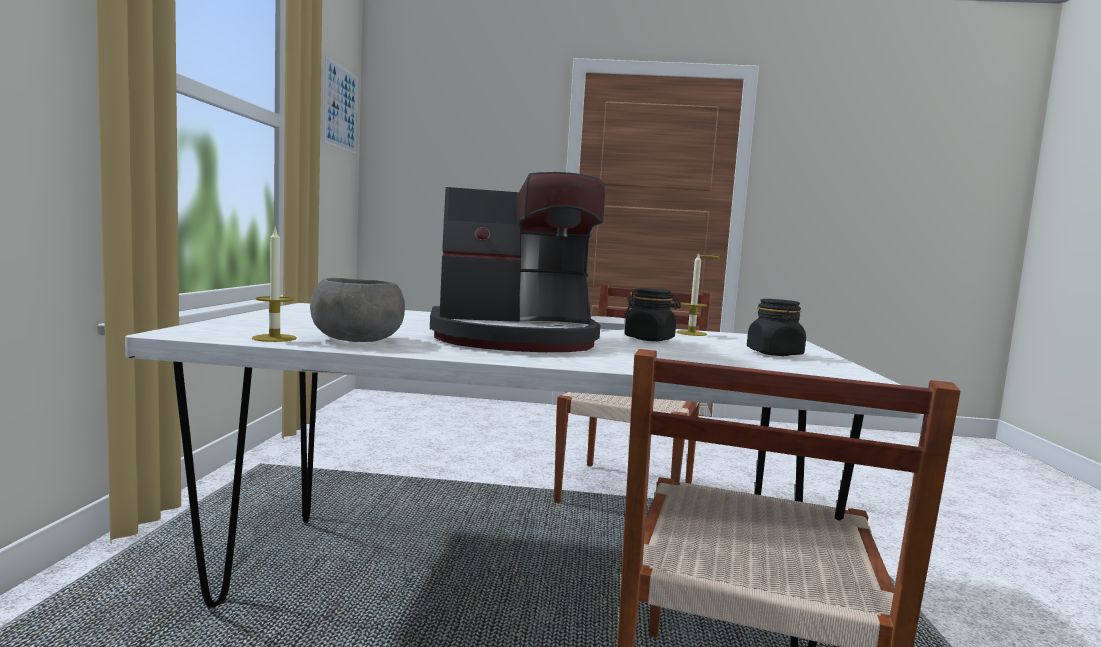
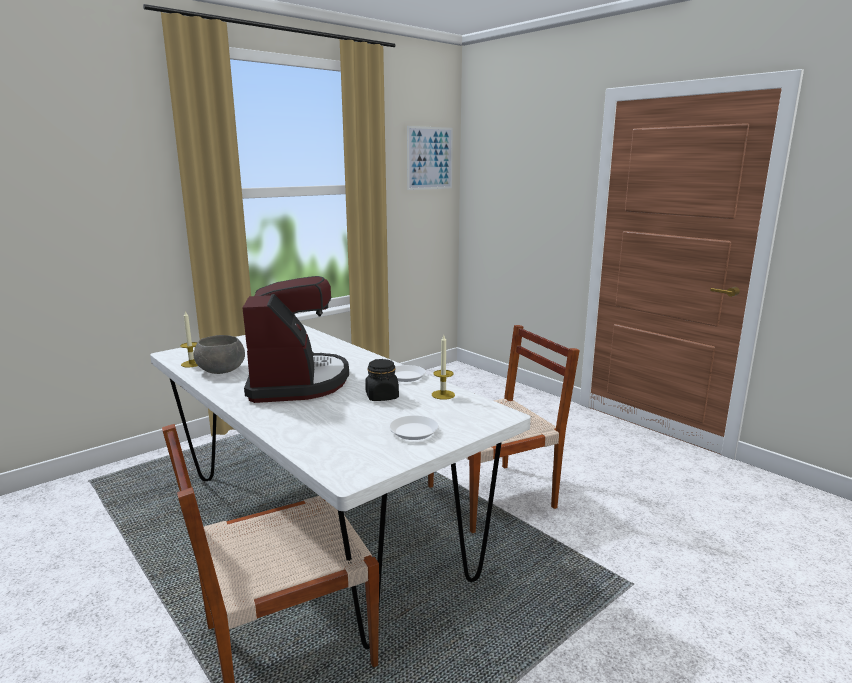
camera: 45 degrees right, 10 degrees up
coffee machine [430,172,605,352] -> coffee machine turned 135 degrees counterclockwise [242,276,349,403]
black jar [747,299,806,356] -> white plate [389,415,439,440]

